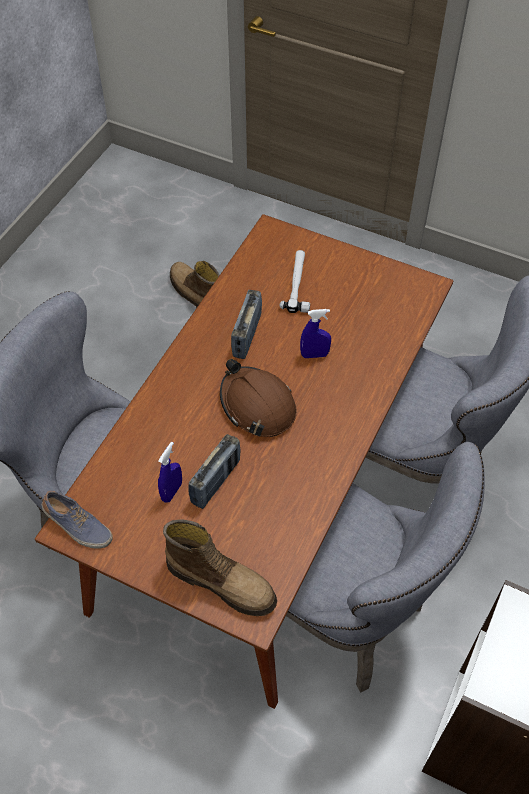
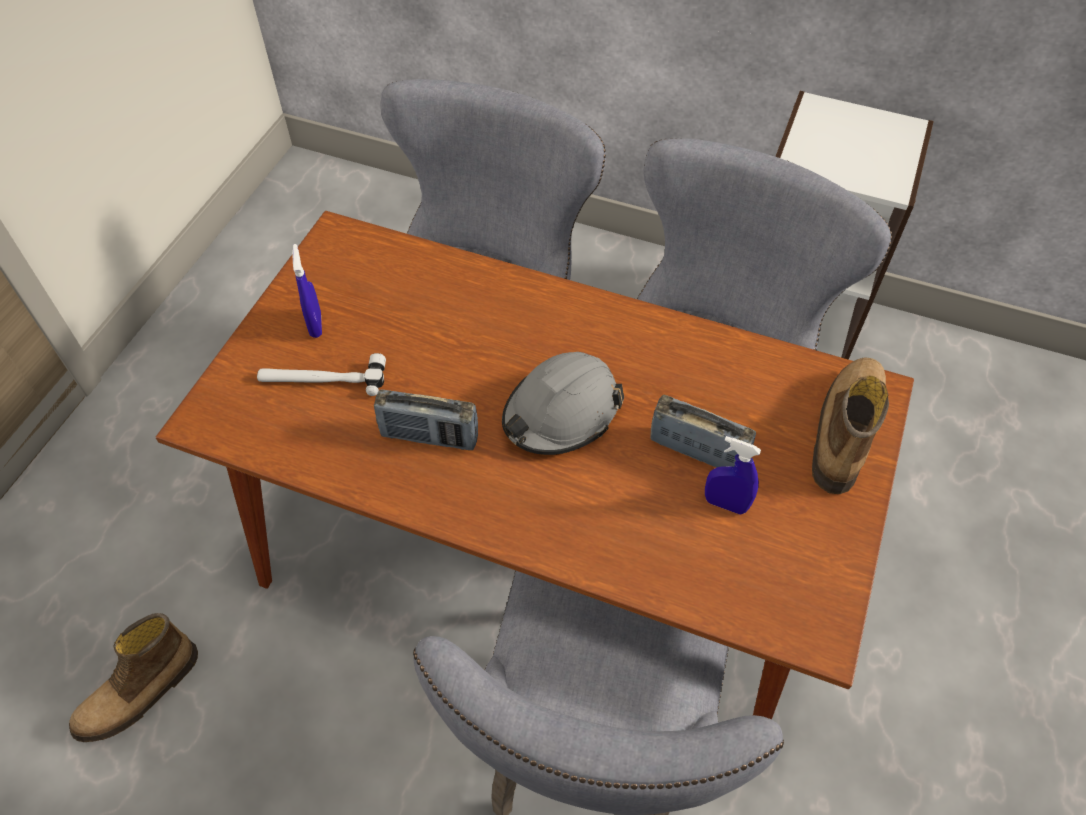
camera: 95 degrees left, 0 degrees up
shoe [42,491,113,549] -> none
brown hard hat [220,359,297,437] -> grey hard hat [502,352,624,455]
blue spray bottle [300,309,331,358] -> blue spray bottle moved to [292,244,322,338]

